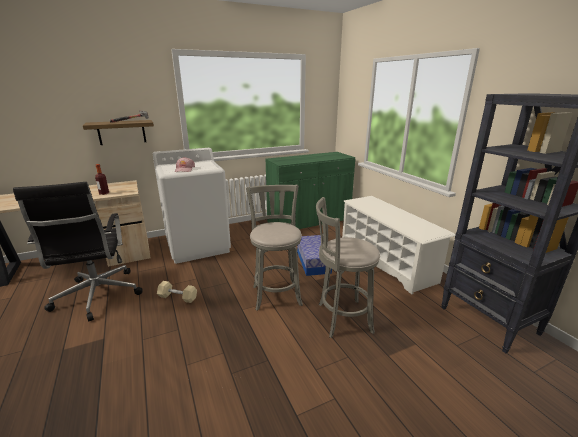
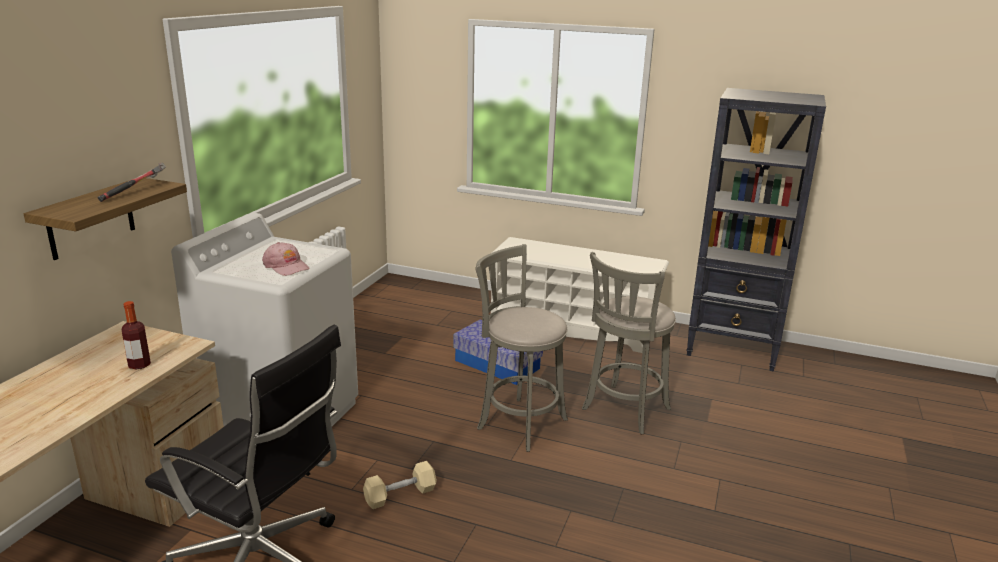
camera: 45 degrees left, 0 degrees up
green cabinet [265,152,355,229] -> none

